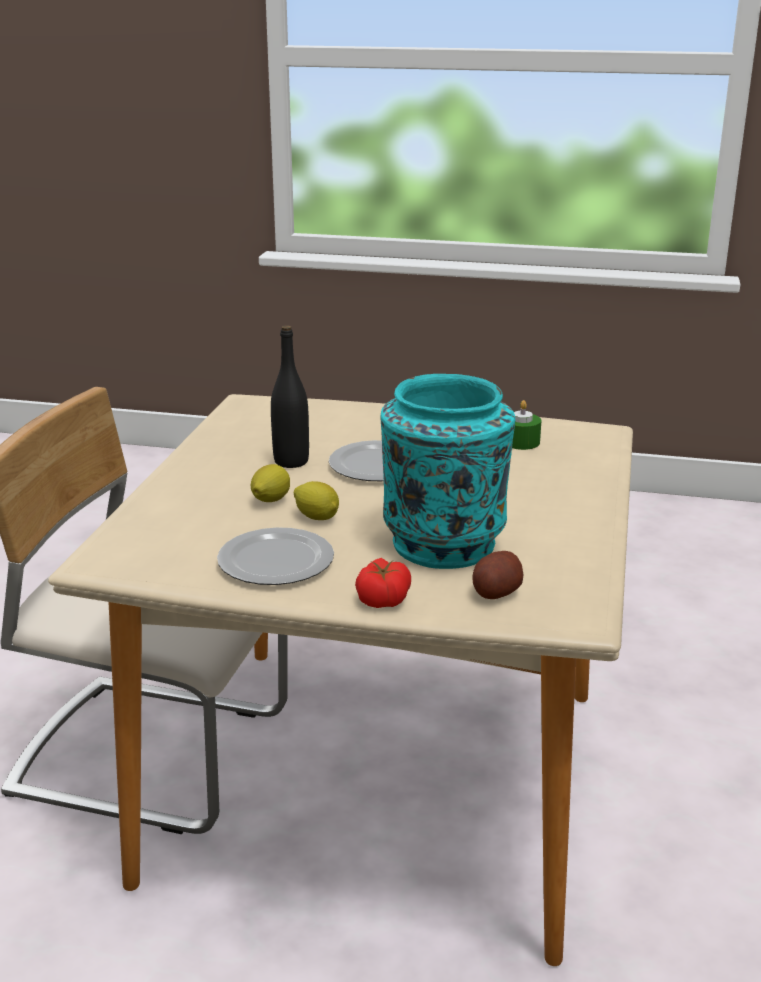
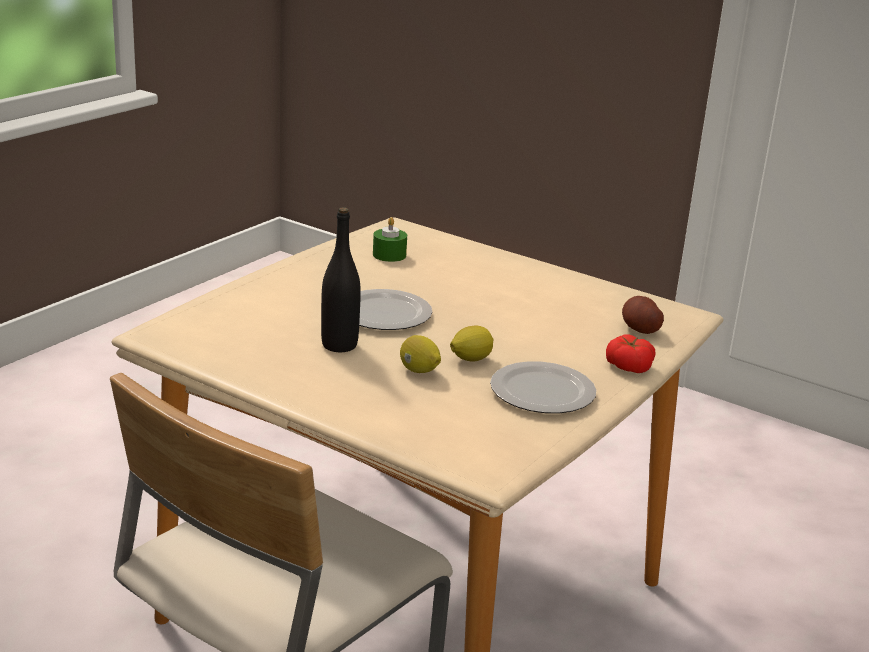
camera: 70 degrees left, 0 degrees up
turquoise vase [380,374,515,569] -> none

